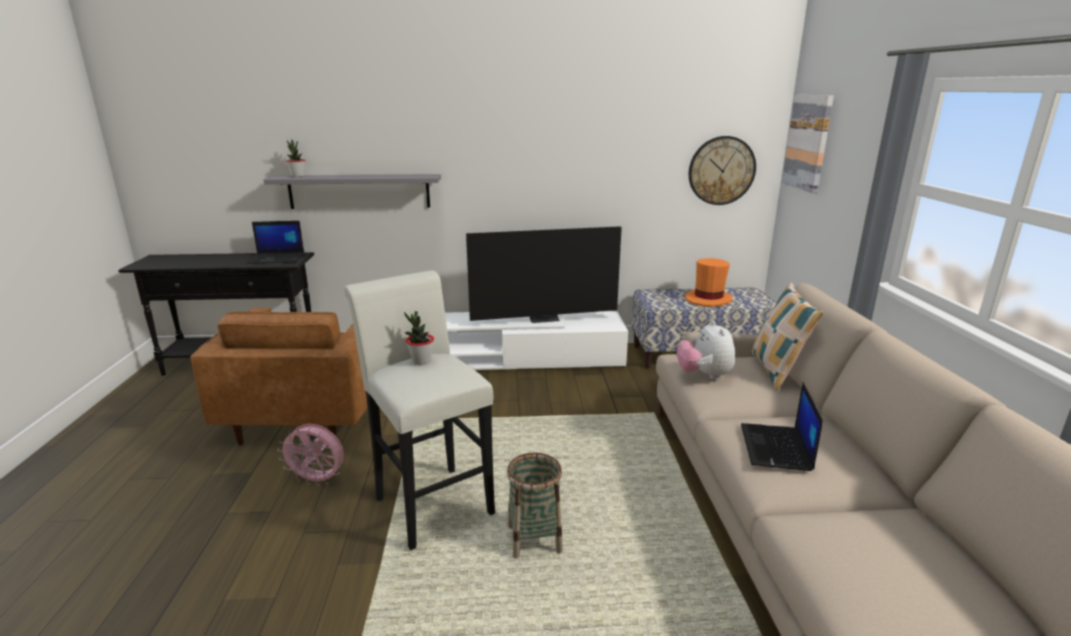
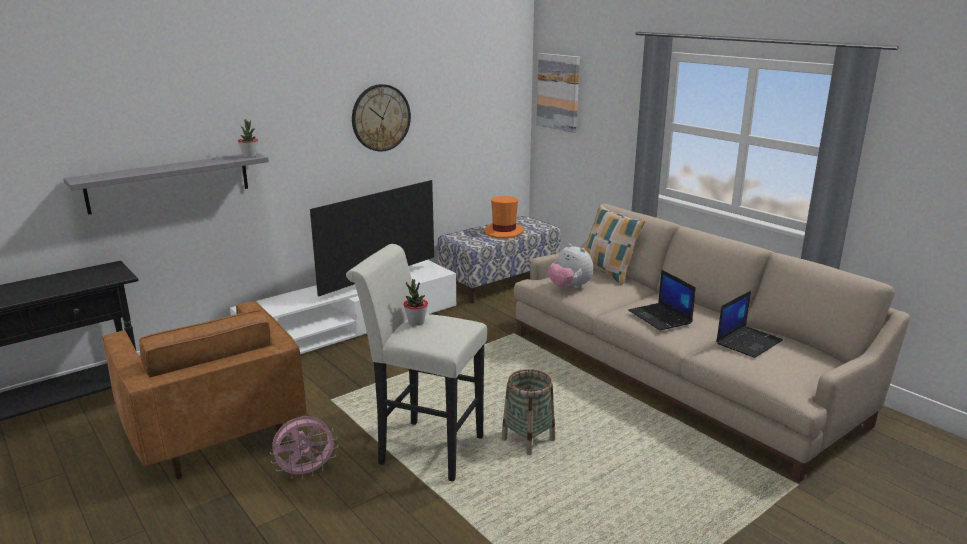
camera: 35 degrees left, 0 degrees up
laptop [247,221,304,264] -> laptop moved to [716,291,783,358]
potted plant [286,140,306,177] -> potted plant moved to [238,119,258,158]
wall clock [689,136,756,205] -> wall clock moved to [352,84,411,152]

